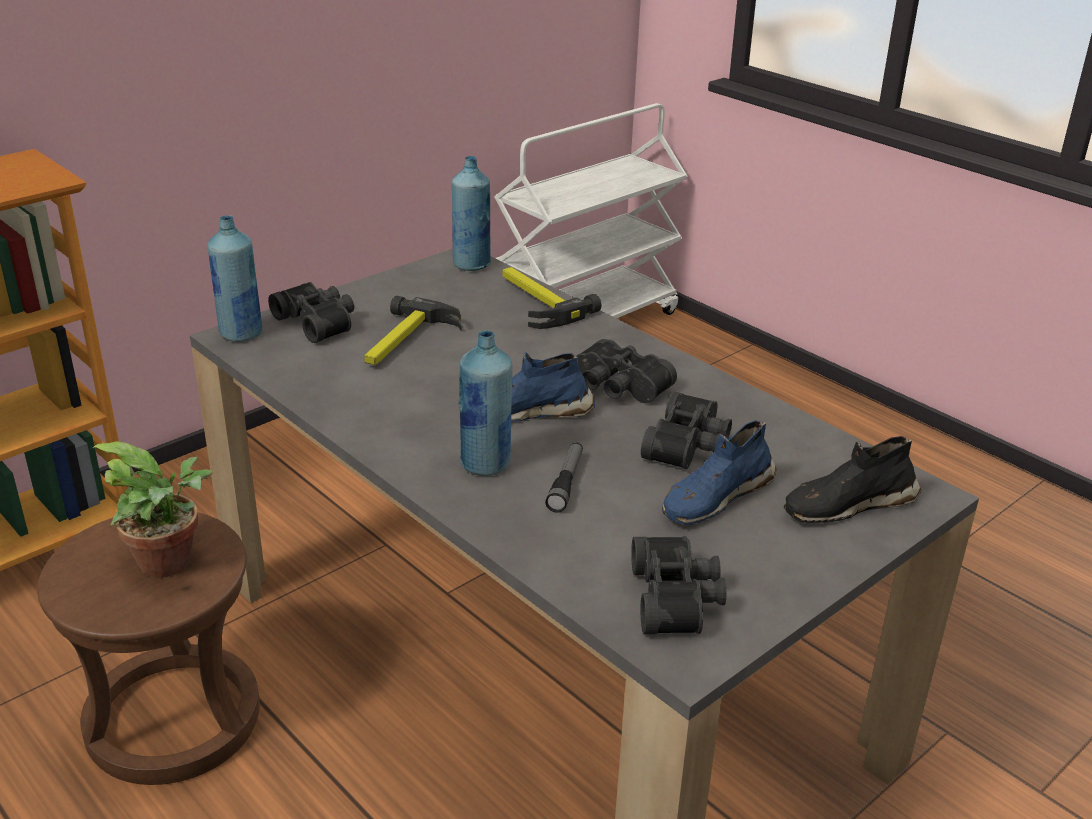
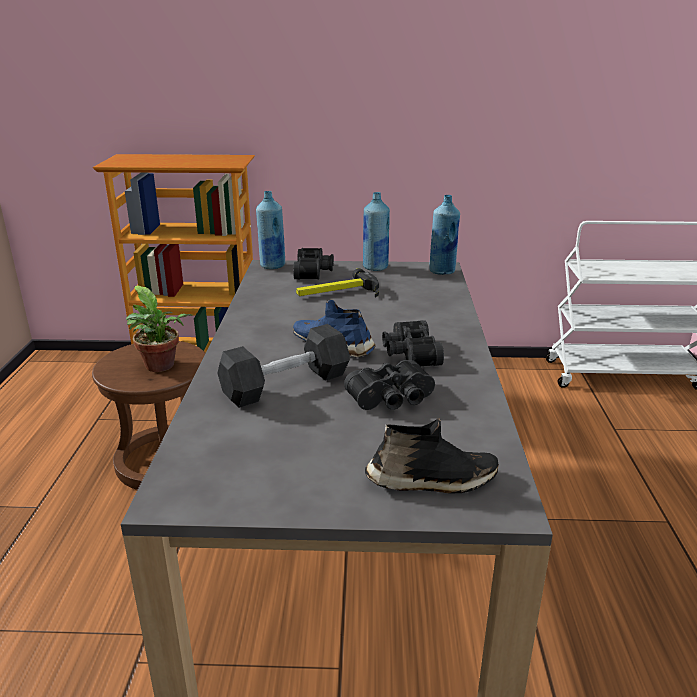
camera: 45 degrees right, 5 degrees down
blue bottle [458,330,512,476] -> blue bottle moved to [363,192,390,271]
hammer [503,267,601,329] -> none
flashlight [545,442,583,513] -> black dumbbell [217,324,350,408]
black binoculars [631,536,726,634] -> none
blue shoe [662,420,777,525] -> none
black shoe [784,436,922,523] -> black shoe turned 150 degrees clockwise [365,418,499,494]

